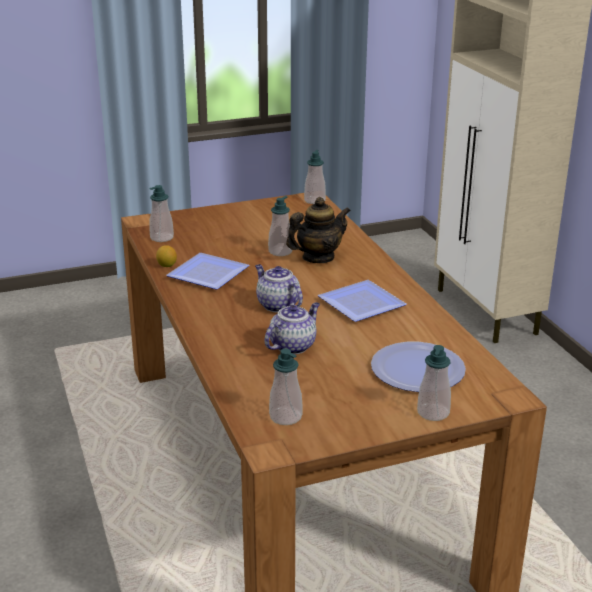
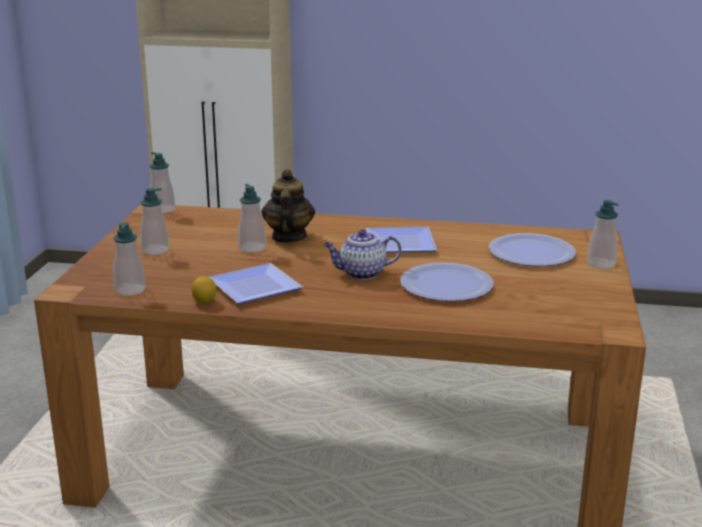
camera: 60 degrees left, 5 degrees down
teapot [264,302,320,354] -> plate [400,263,494,301]
soap dispenser [269,349,302,425] -> soap dispenser moved to [140,188,169,255]

